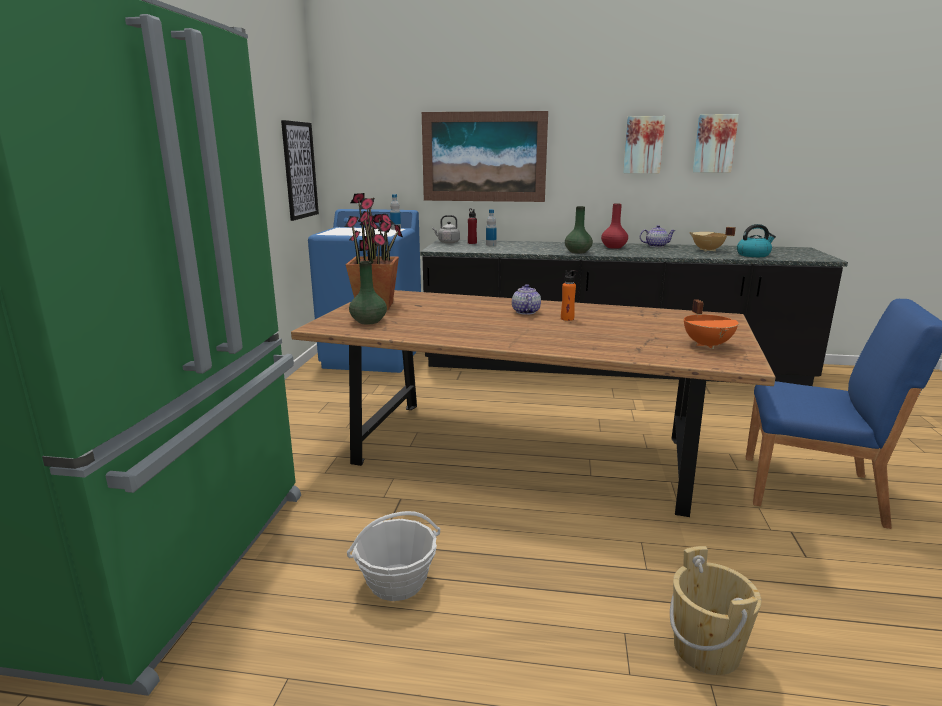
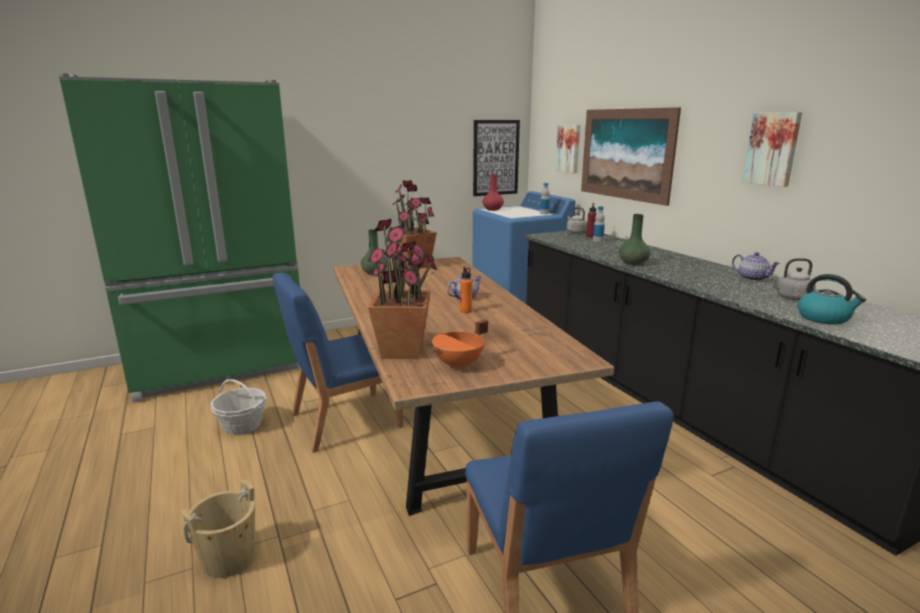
camera: 55 degrees right, 0 degrees up
red vase [601,204,628,249] -> red vase moved to [482,174,504,211]
beige cooking pot [689,227,736,252] -> grey kettle [769,258,815,300]
picture [693,114,739,173] -> picture moved to [555,125,580,173]
none -> blue chair [273,273,404,453]
none -> potted plant [367,219,438,359]

